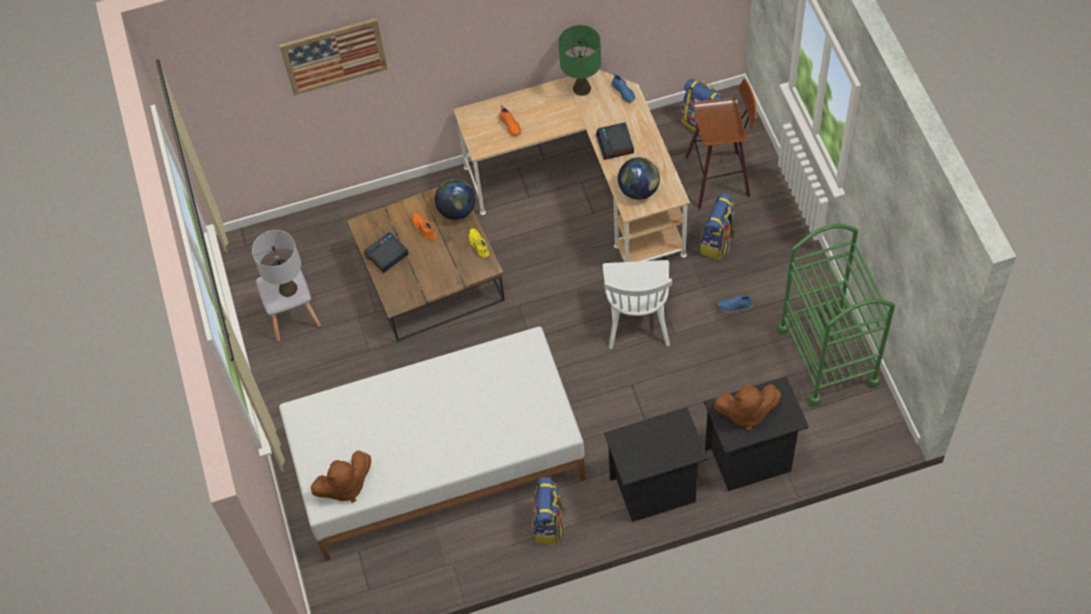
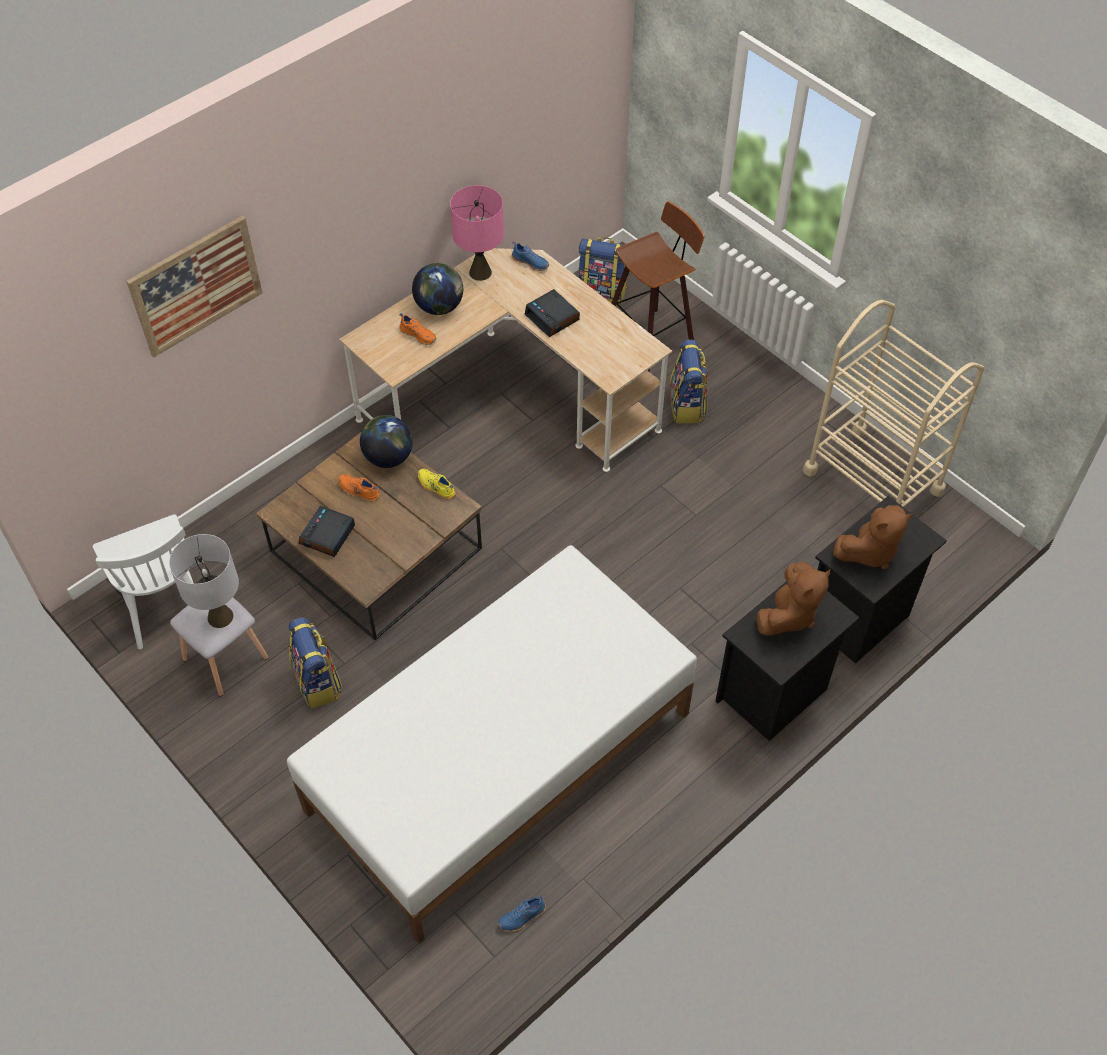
camera: 30 degrees left, 5 degrees down
brown plush toy [311,451,371,503] -> brown plush toy moved to [756,562,830,636]
backpack [532,477,565,544] -> backpack moved to [289,617,342,709]
green table lamp [558,25,601,96] -> pink table lamp [450,185,504,281]
white chair [602,260,672,349] -> white chair moved to [93,514,194,649]
globe [618,157,660,200] -> globe moved to [412,263,463,315]
blue shoe [718,295,753,313] -> blue shoe moved to [498,896,546,932]
green cart [777,224,895,407] -> beige cart [803,300,984,507]

